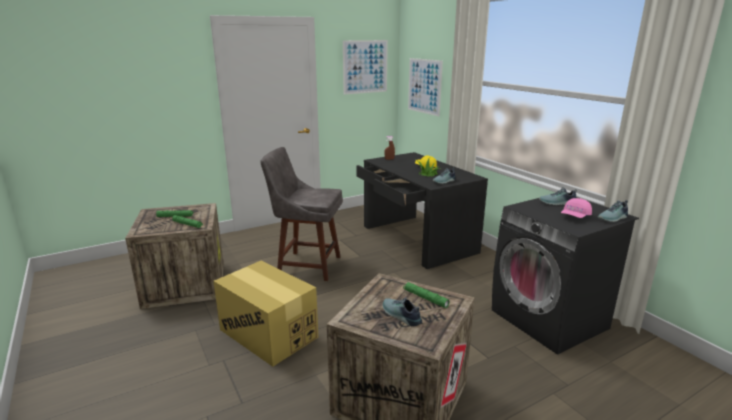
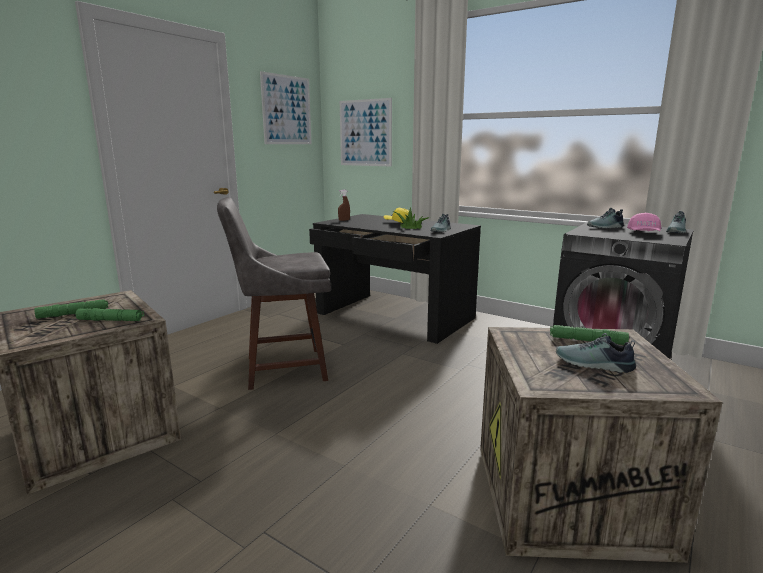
camera: 25 degrees left, 5 degrees down
cardboard box [213,261,318,367] -> none

